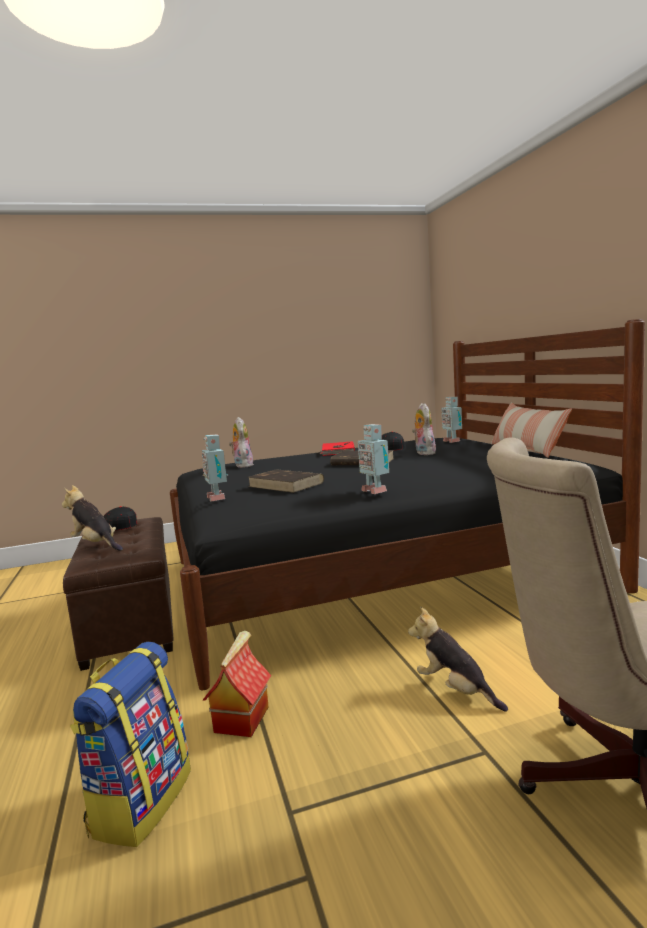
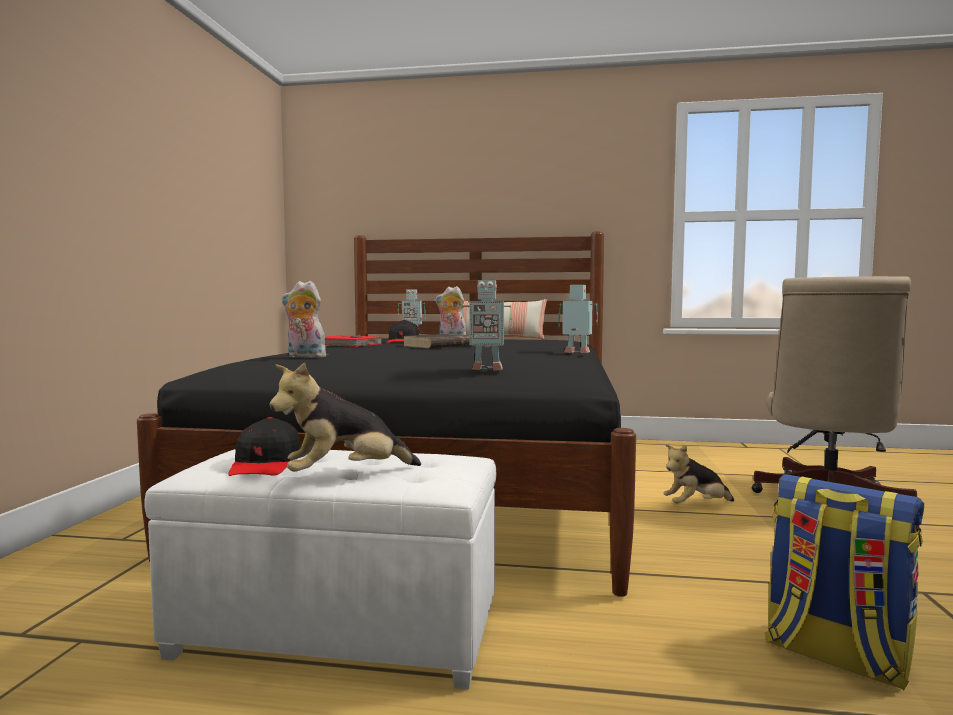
camera: 65 degrees left, 5 degrees down
brown ottoman [63,517,173,671] -> white ottoman [144,449,496,690]
toy house [203,631,271,737] -> none
brown book [248,470,324,493] -> none
toy robot [358,424,389,494] -> toy robot turned 150 degrees counterclockwise [558,285,598,353]

